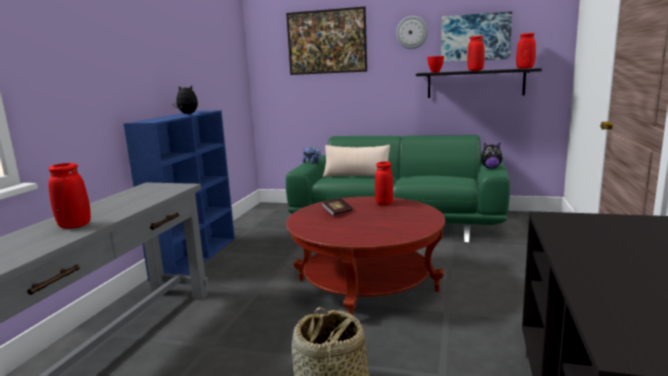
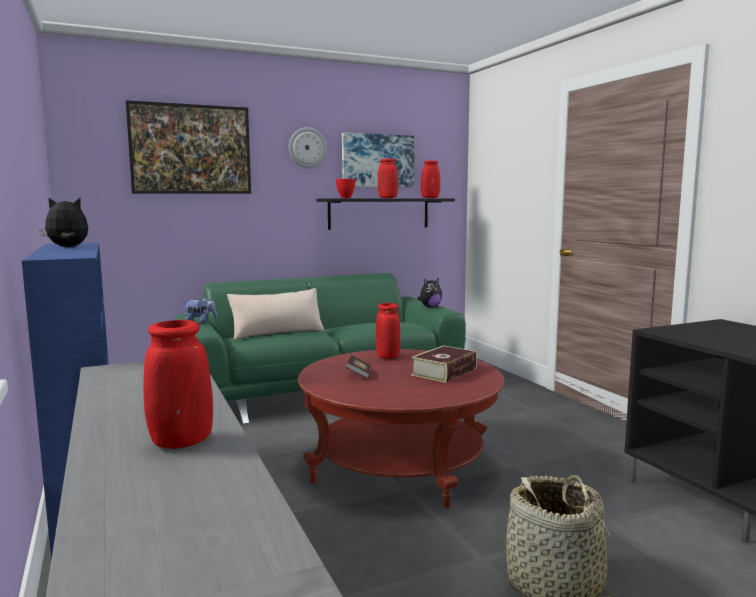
camera: 40 degrees left, 5 degrees down
none -> book [411,345,477,383]

